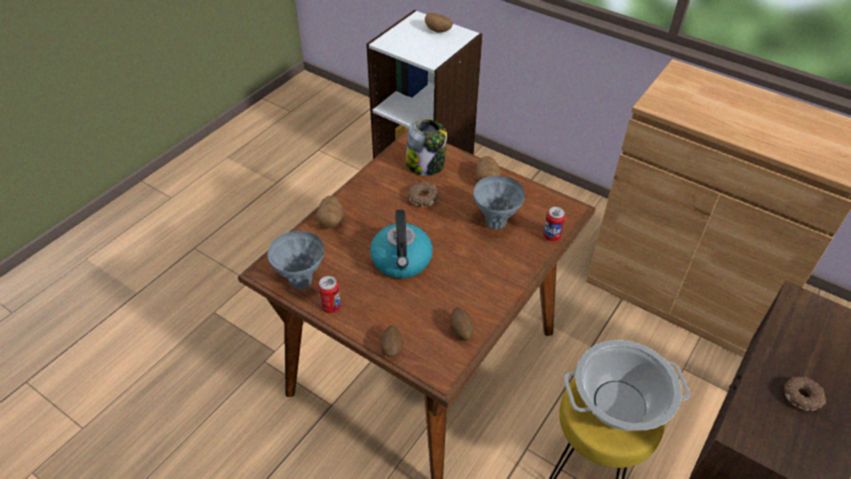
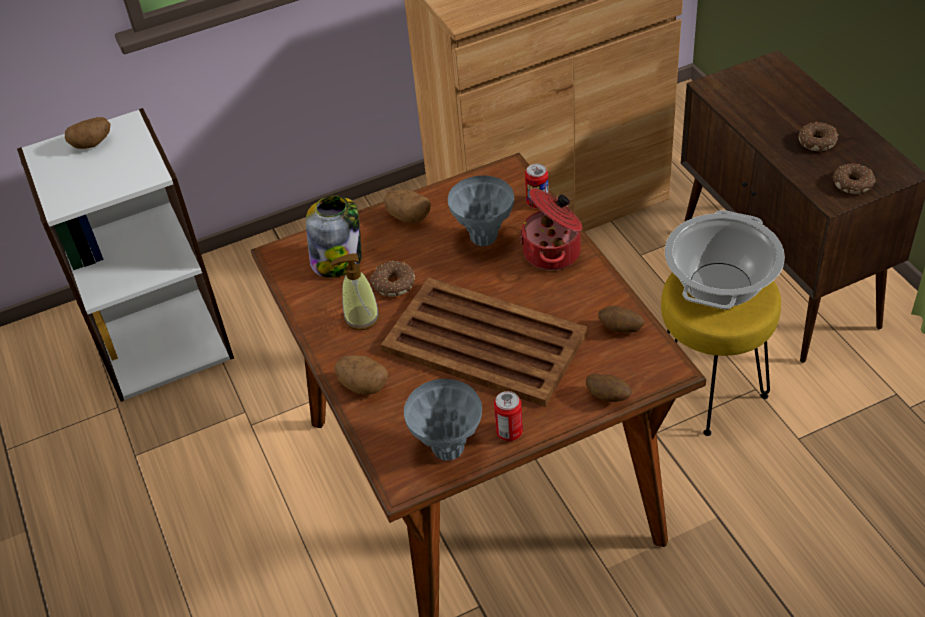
camera: 55 degrees left, 0 degrees up
kettle [370,210,433,278] -> brown tray [381,277,587,407]
none -> soap dispenser [331,253,380,330]
none -> cooking pot [519,188,582,270]
none -> donut [833,163,876,194]

